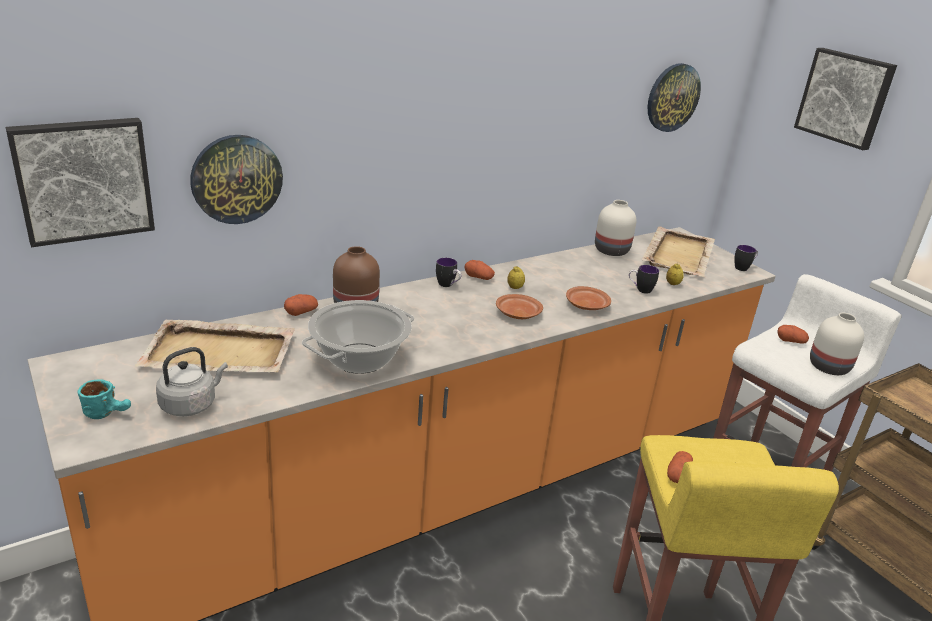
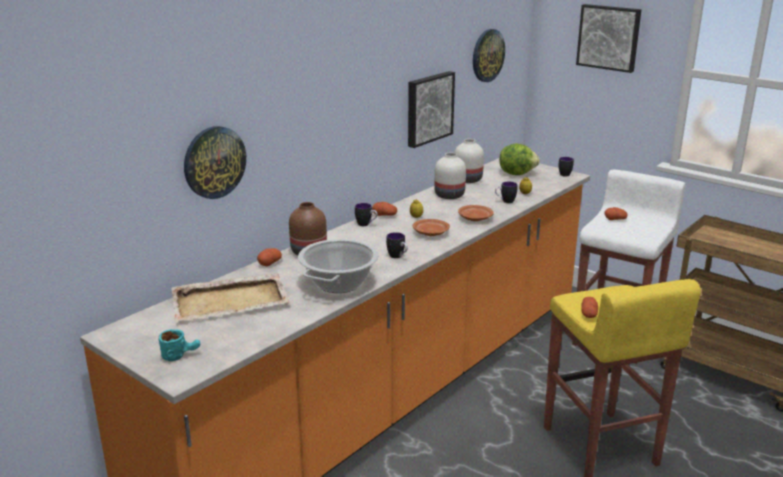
camera: 15 degrees left, 5 degrees down
picture [6,118,155,247] -> picture moved to [408,71,455,148]
grey kettle [156,347,228,416] -> none
beige tray [642,226,715,277] -> lettuce [499,143,540,175]
white vase [810,313,864,375] -> white vase moved to [434,152,466,199]
none -> mug [386,232,408,258]

